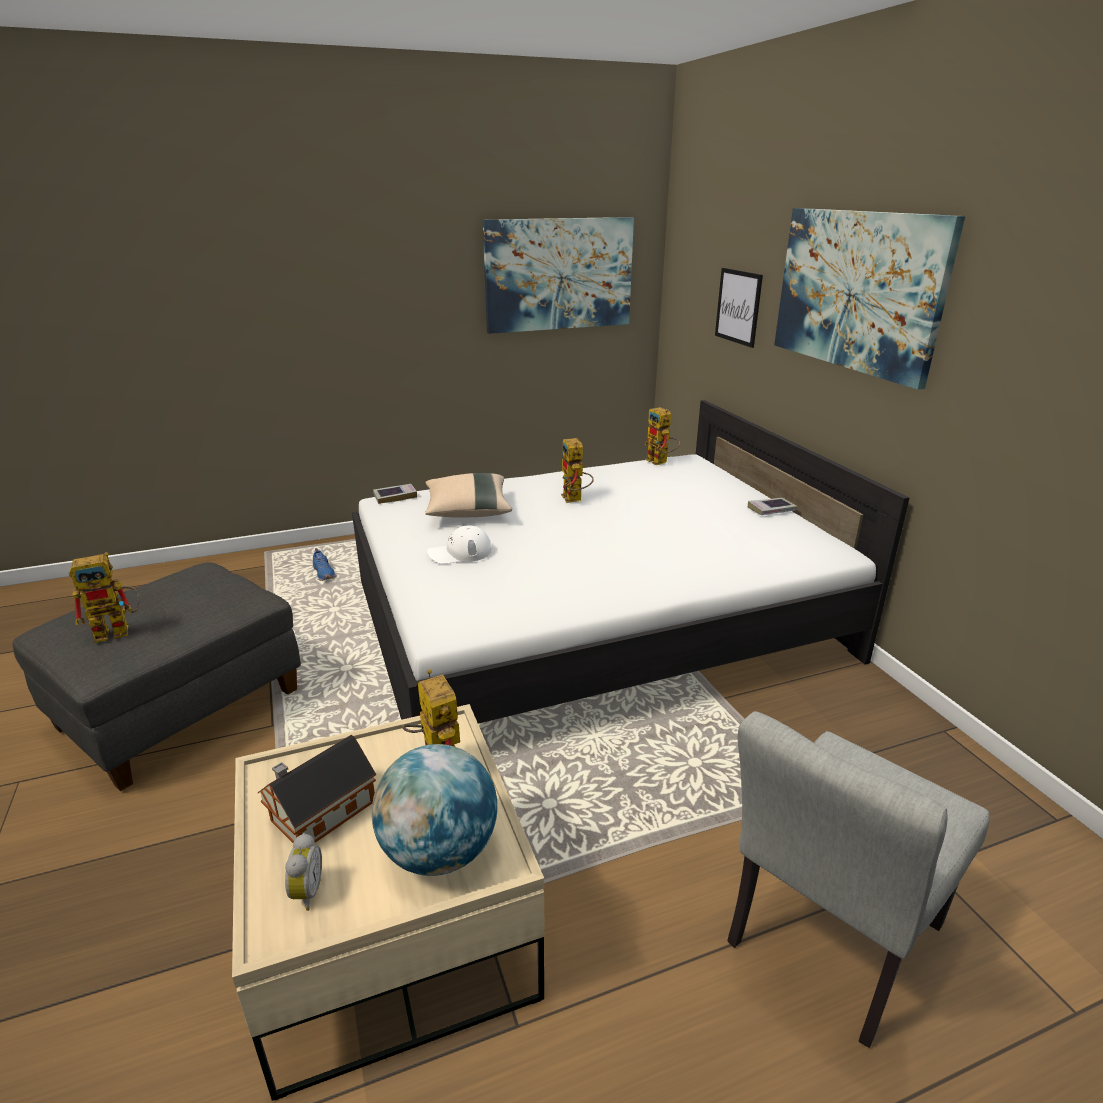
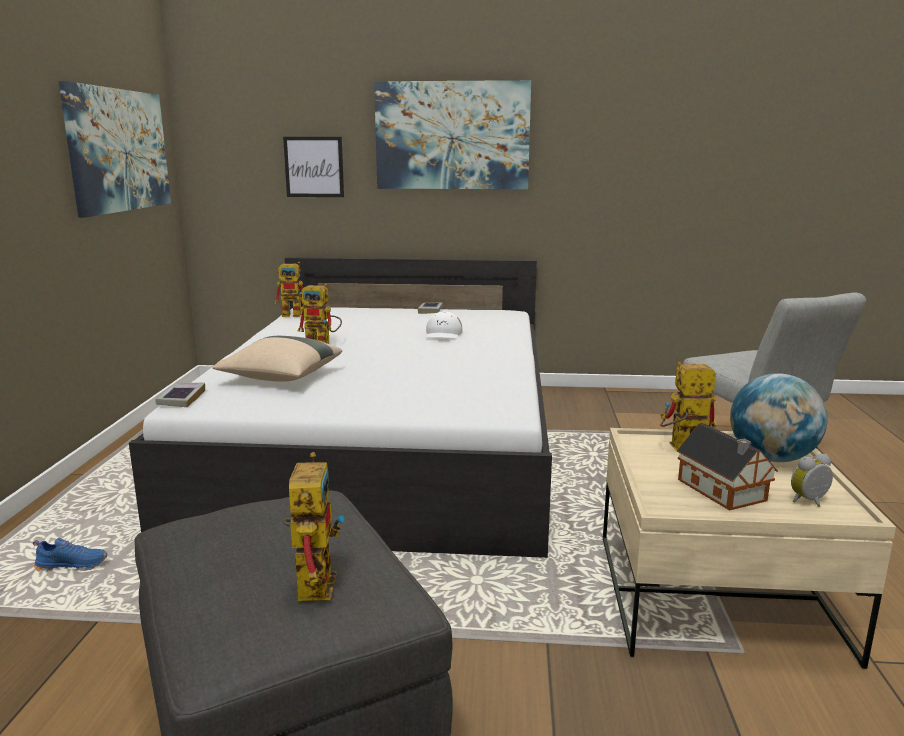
camera: 65 degrees left, 10 degrees down
alarm clock [285,833,322,911] -> alarm clock turned 45 degrees counterclockwise [791,454,833,507]
white cap [427,526,492,564] -> white cap moved to [426,312,463,339]

